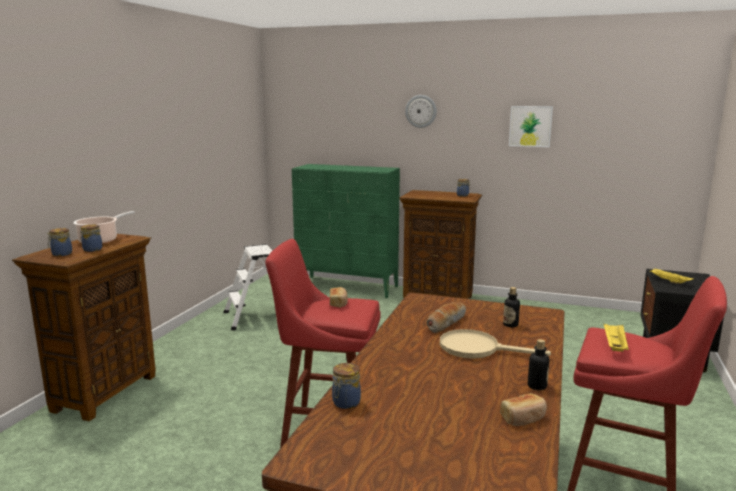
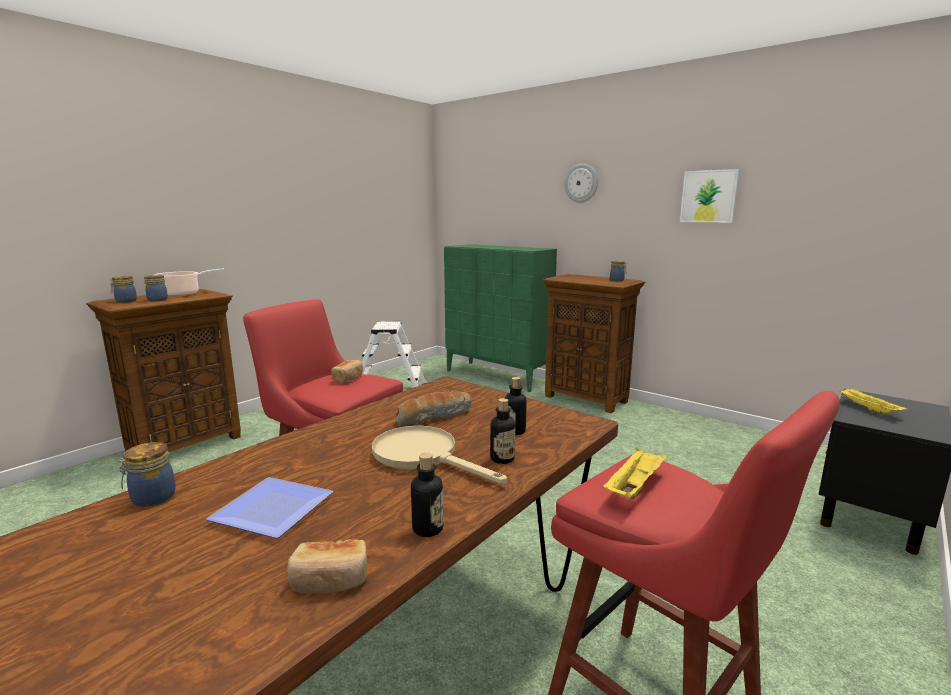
camera: 20 degrees right, 0 degrees up
none -> plate [206,477,333,539]
none -> bottle [490,398,515,464]

